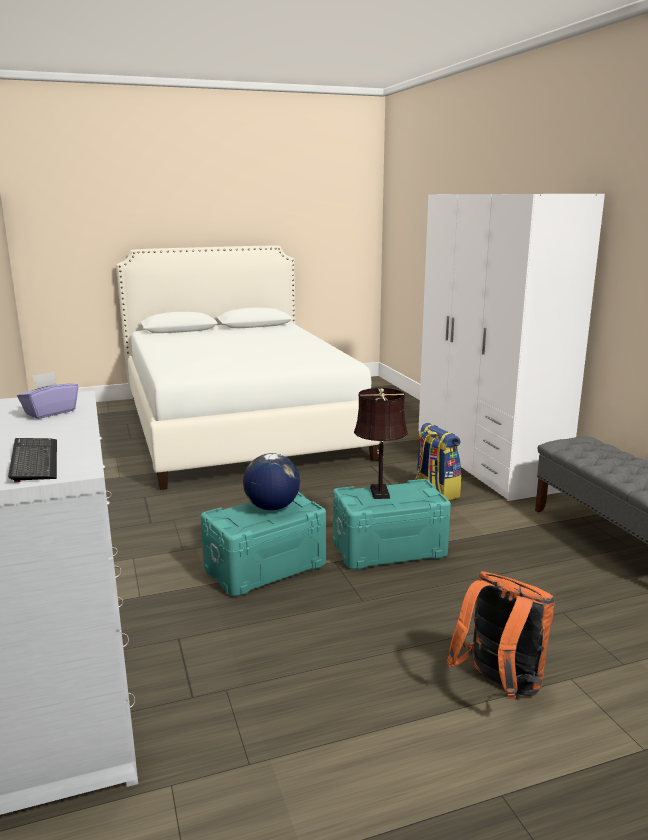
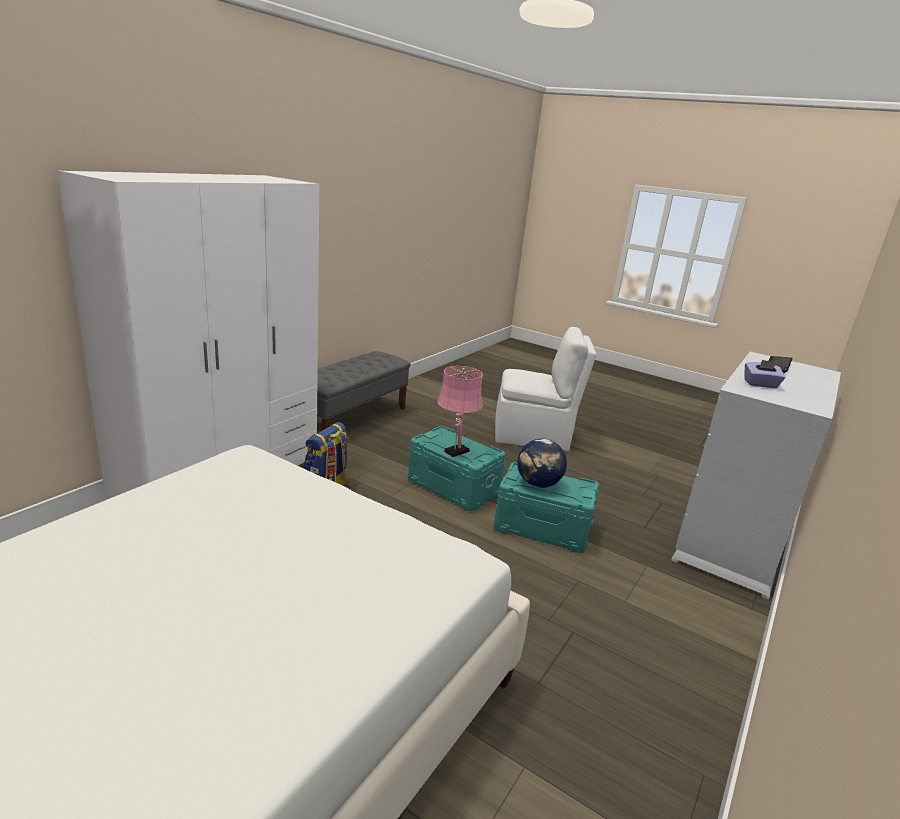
camera: 130 degrees left, 5 degrees up
brown table lamp [354,388,408,499] -> pink table lamp [437,366,483,457]
orange backpack [446,571,555,699] -> white chair [495,327,597,451]

